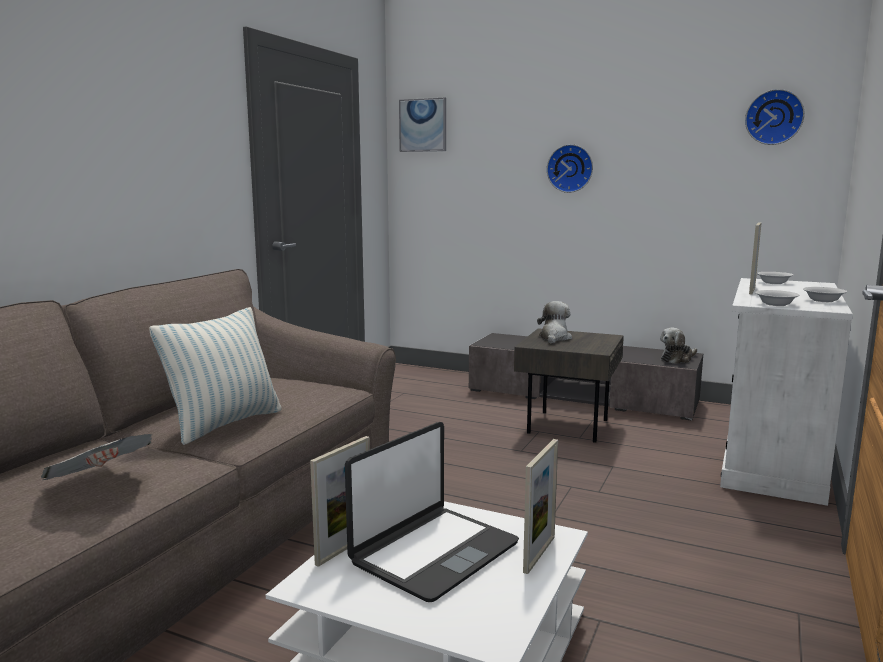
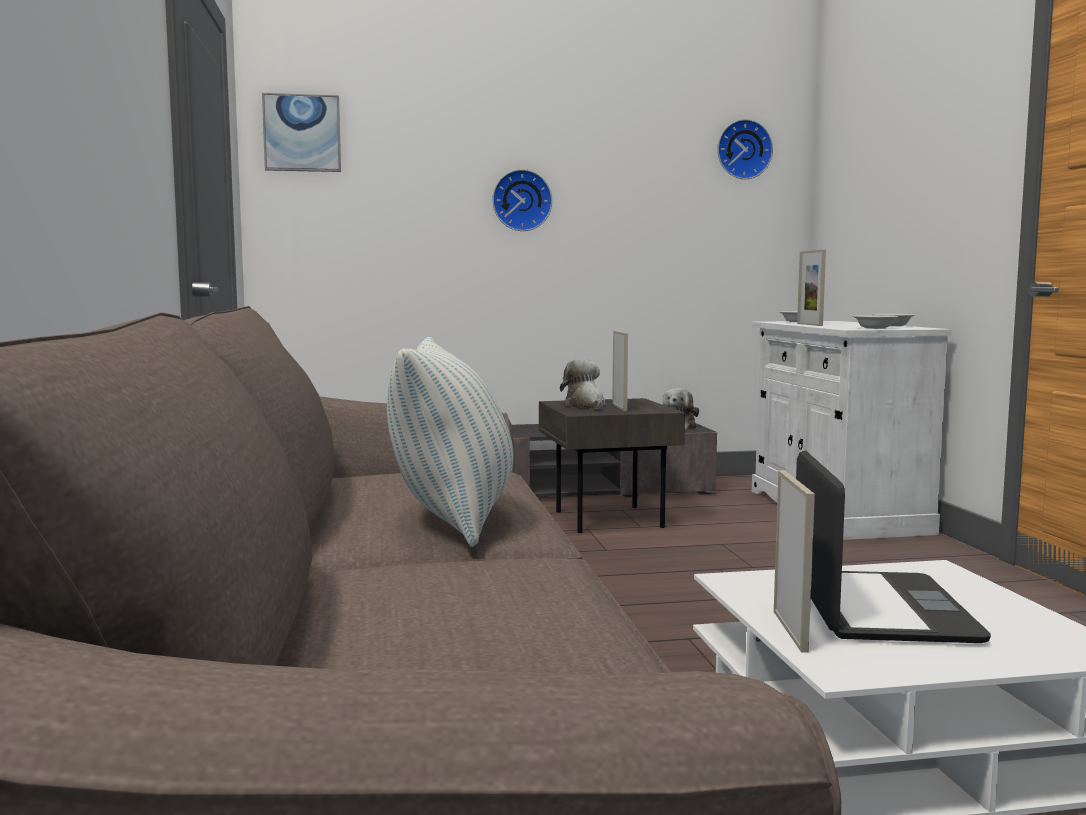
camera: 35 degrees left, 5 degrees down
newspaper [41,434,152,480] -> none
picture frame [523,439,558,574] -> picture frame moved to [612,331,628,411]

